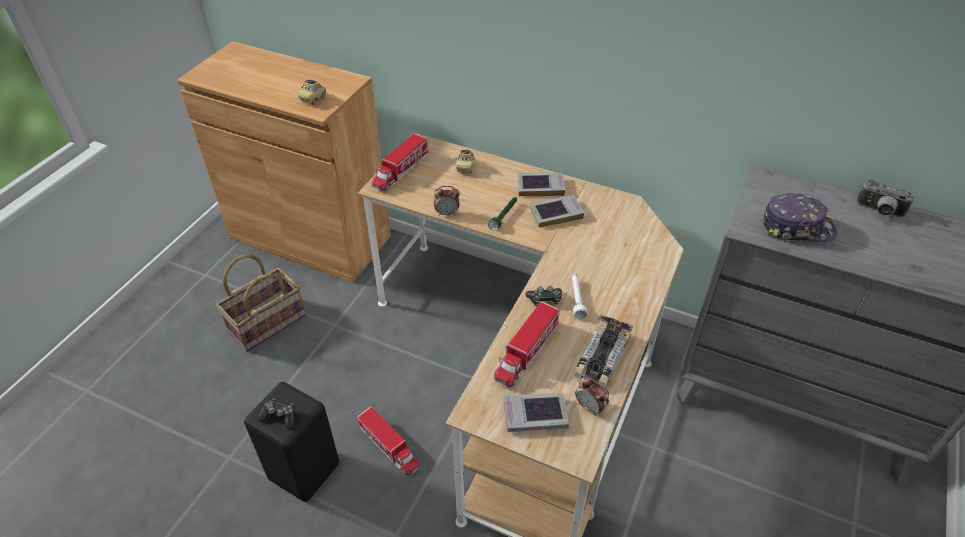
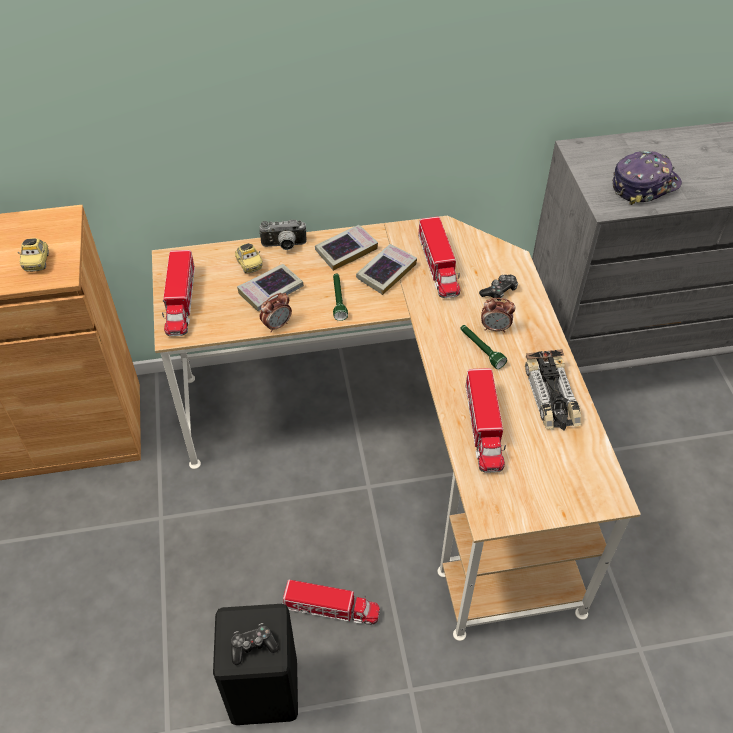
camera: 35 degrees left, 5 degrees up
basket [216,254,306,352] -> none
book [504,393,569,432] -> book moved to [237,264,304,311]
game controller [525,286,562,306] -> game controller moved to [479,275,518,301]
white flashlight [572,273,587,319] -> green flashlight [460,325,507,369]
alarm clock [575,376,609,416] -> alarm clock moved to [481,298,515,333]
camera [856,179,914,217] -> camera moved to [259,220,307,250]
none -> toy truck [418,216,460,298]

